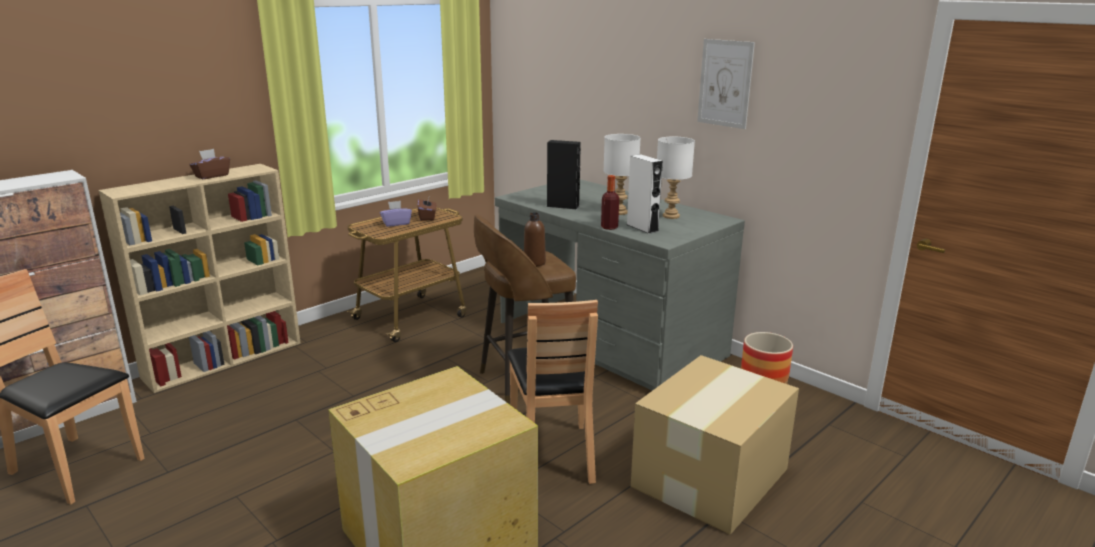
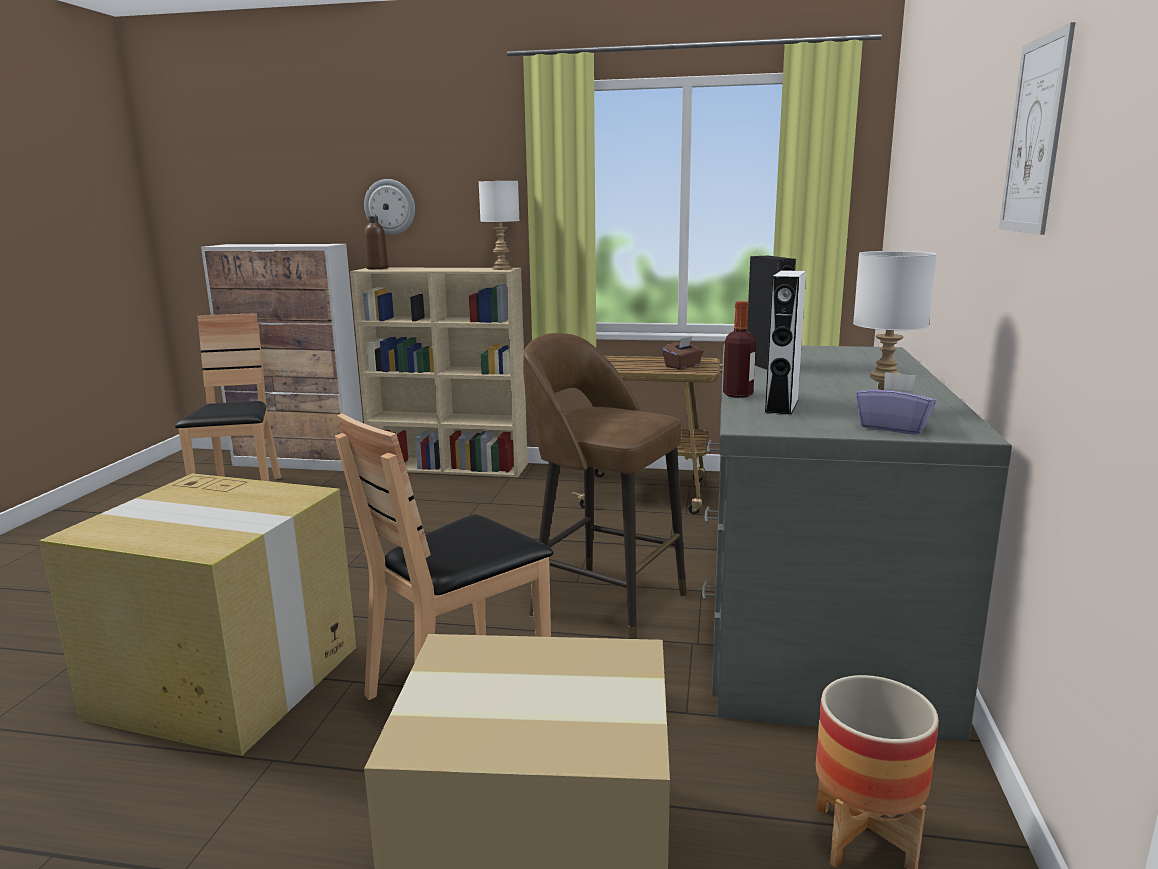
camera: 55 degrees right, 5 degrees down
brown tissue box [189,149,230,179] -> none
purple tissue box [380,201,412,227] -> purple tissue box moved to [856,372,936,435]
brown bottle [524,212,546,266] -> brown bottle moved to [364,216,388,269]
white table lamp [603,134,641,215] -> white table lamp moved to [478,181,519,270]
none -> wall clock [364,179,415,235]

